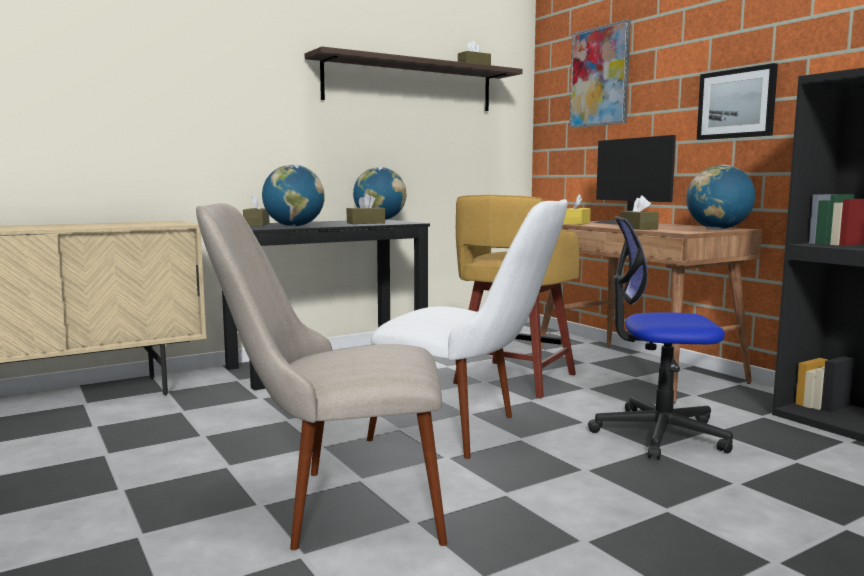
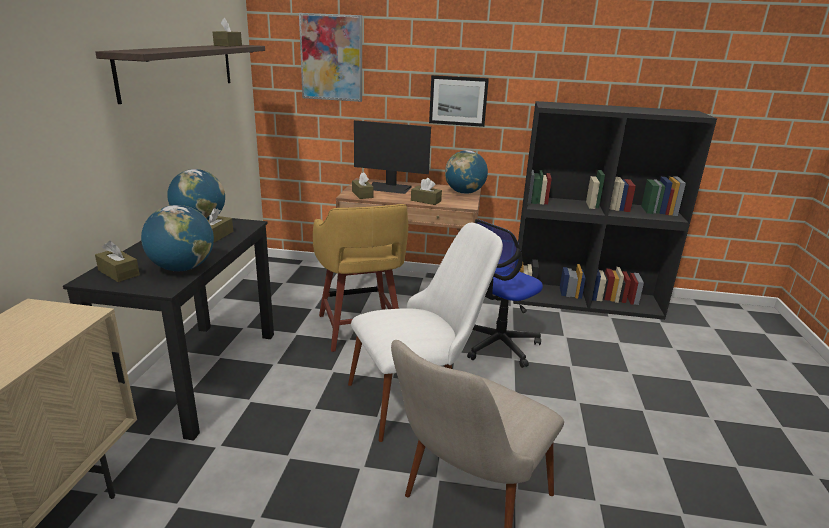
camera: 50 degrees left, 15 degrees up
yellow tissue box [563,194,591,225] -> brown tissue box [352,172,374,199]

